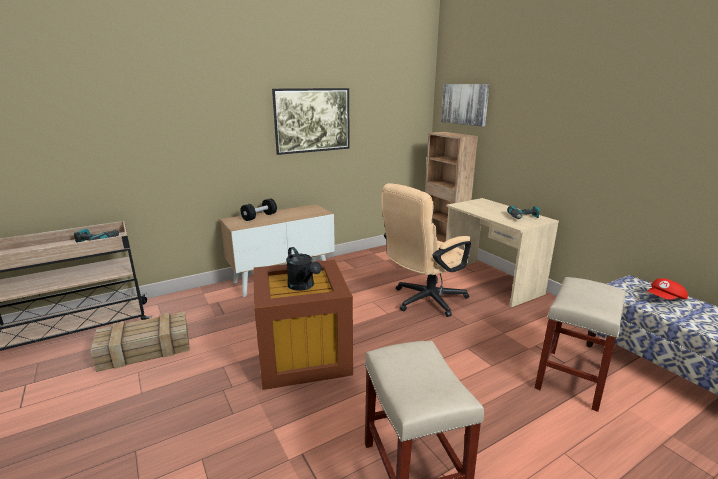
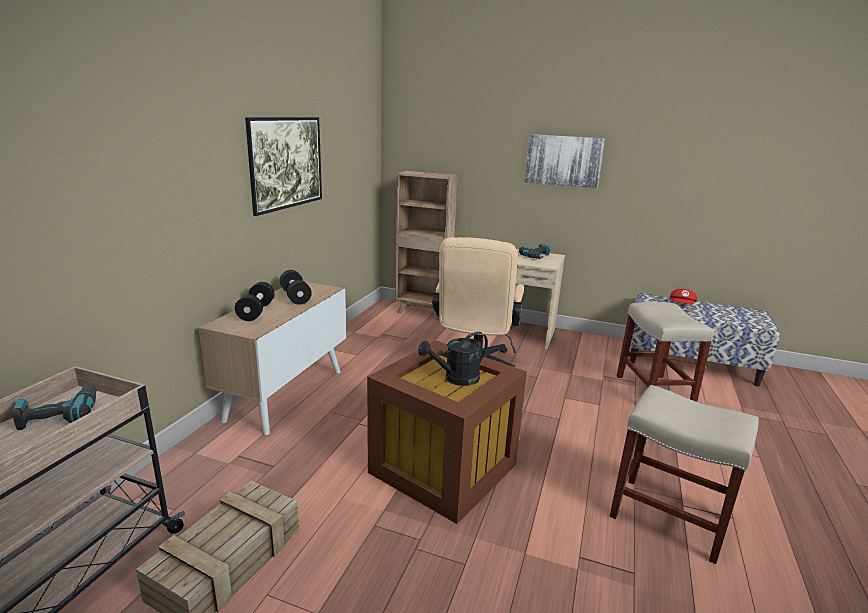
camera: 40 degrees left, 0 degrees up
black watering can [286,247,322,291] -> black watering can turned 135 degrees clockwise [418,332,488,386]
picture [441,84,489,127] -> picture moved to [524,134,605,188]
none -> black dumbbell [280,270,312,305]

